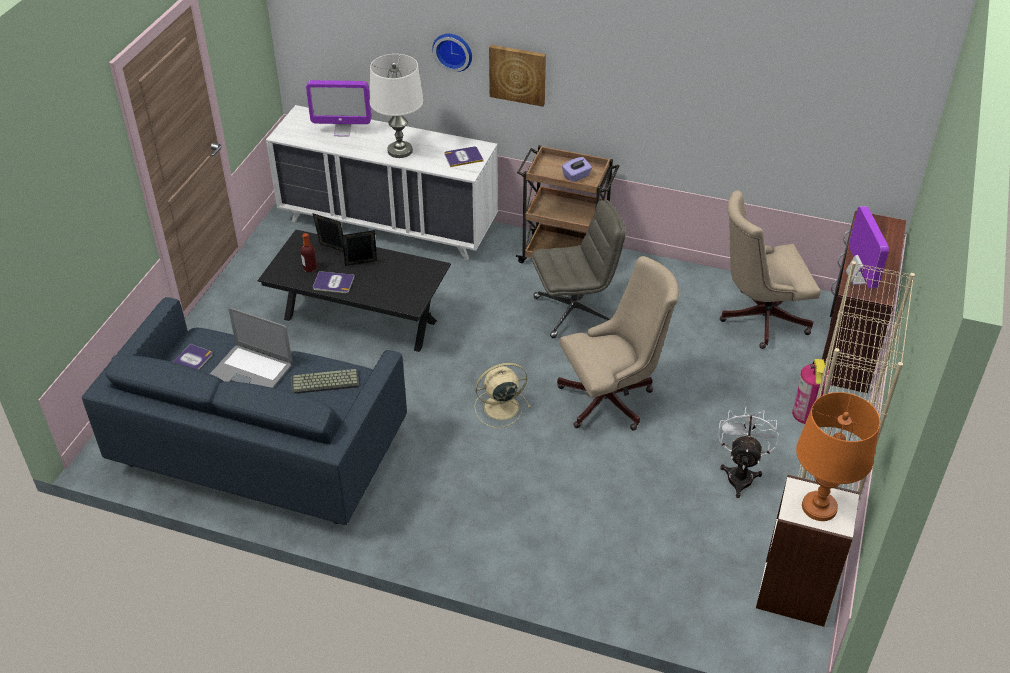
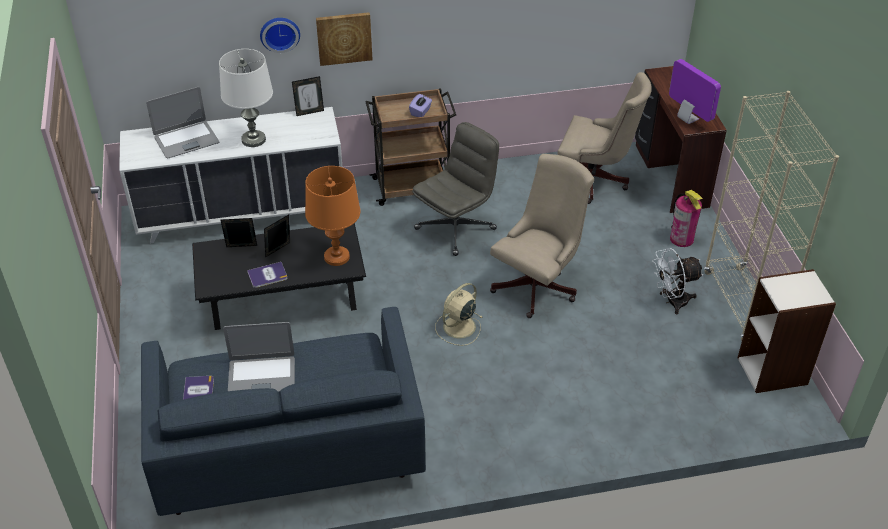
camera: 30 degrees left, 0 degrees up
keyboard [292,369,359,393] -> none
bottle [301,233,317,272] -> none
monitor [306,80,371,137] -> laptop [146,87,219,158]
book [444,146,484,167] -> none
white fan [718,407,779,498] -> white fan turned 90 degrees counterclockwise [652,248,703,314]
beige office chair [720,191,821,349] -> beige office chair turned 120 degrees counterclockwise [558,72,652,204]
orange table lamp [796,392,880,521] -> orange table lamp moved to [305,166,360,266]
none -> picture frame [292,76,324,116]

